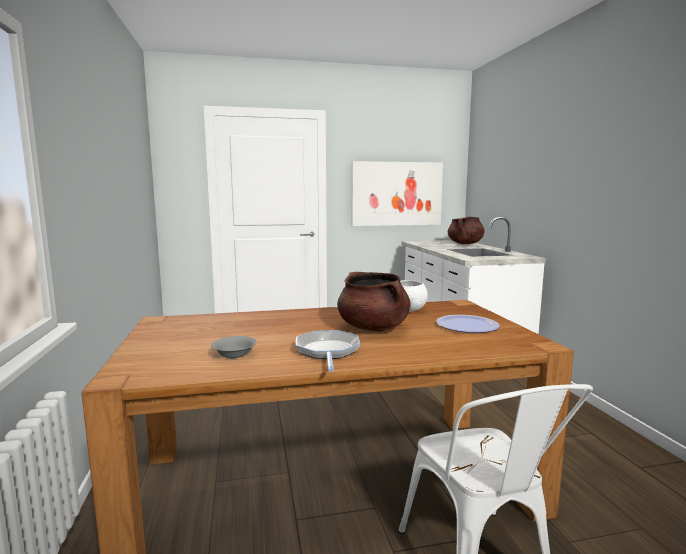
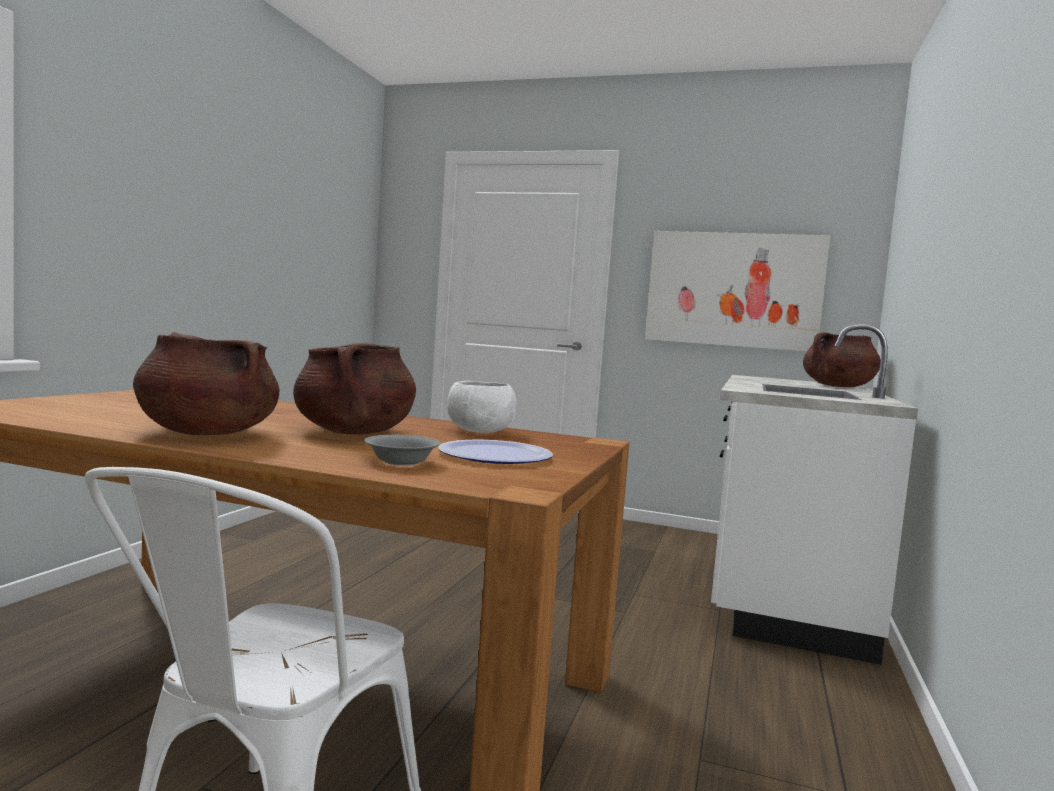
camera: 30 degrees right, 5 degrees down
grey bowl [211,336,257,359] -> grey bowl moved to [364,435,441,466]
frying pan [296,330,360,371] -> brown cooking pot [133,332,279,435]

